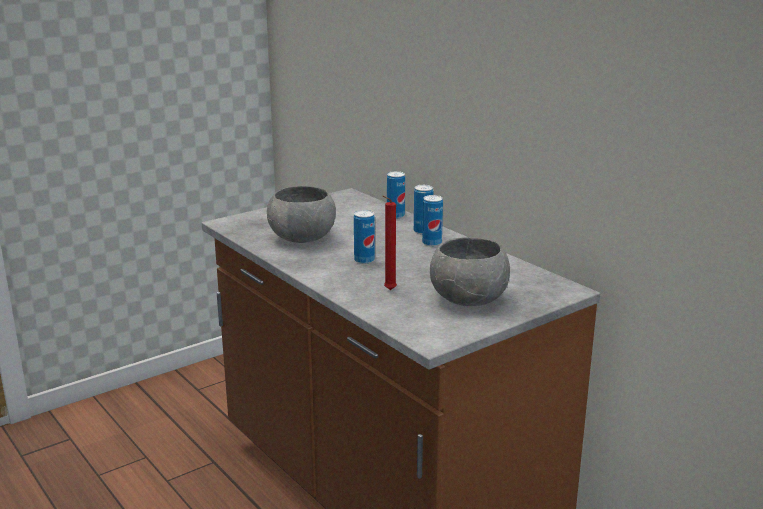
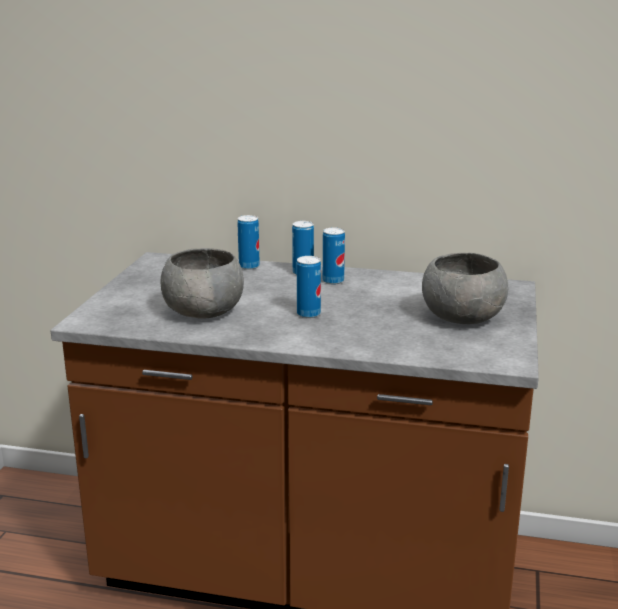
camera: 40 degrees left, 0 degrees up
red candle [382,195,397,290] -> none

